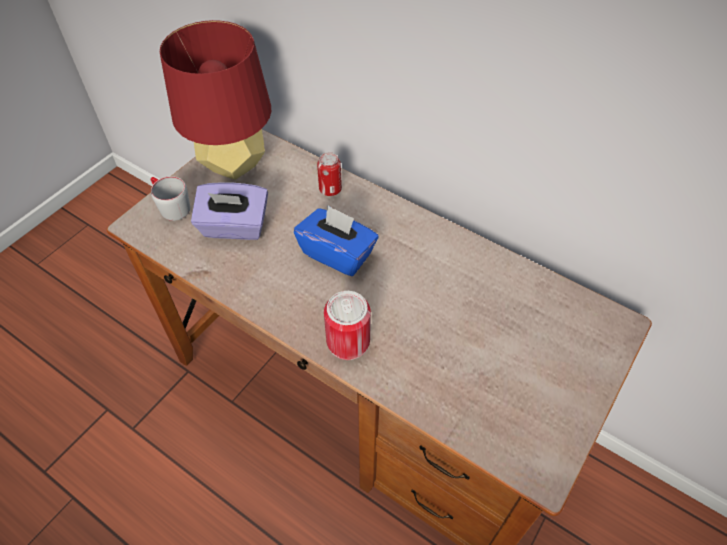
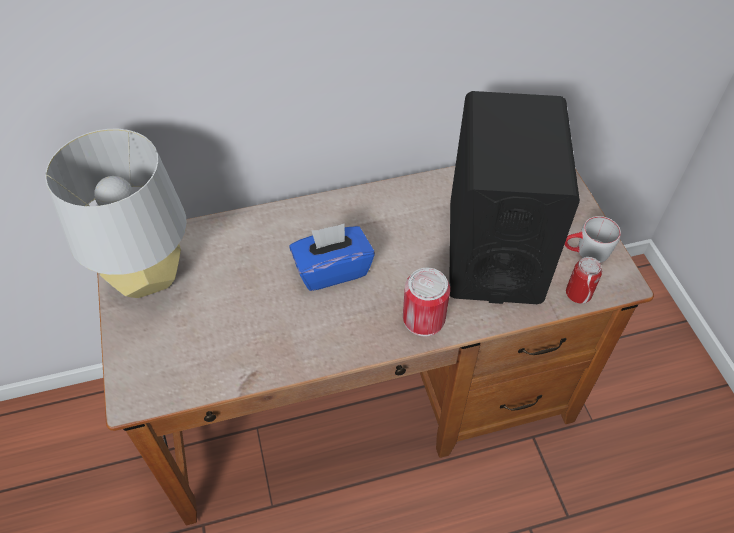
camera: 50 degrees left, 0 degrees up
grey mug [151,176,190,221] -> grey mug moved to [564,216,621,263]
red table lamp [160,20,271,180] -> grey table lamp [45,129,187,298]
purple tissue box [191,183,268,240] -> none
can [317,152,342,196] -> can moved to [566,257,602,303]
none -> black speaker [449,91,580,304]

